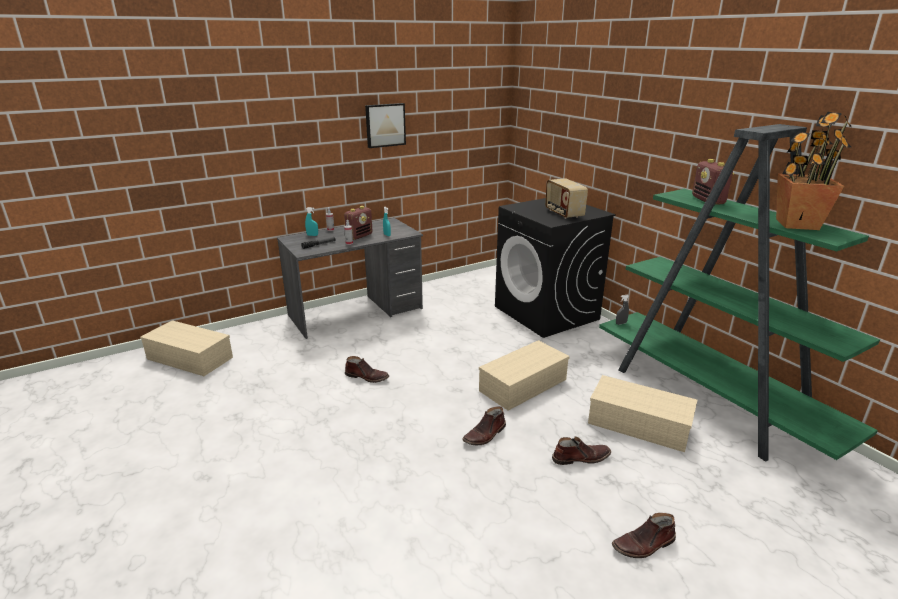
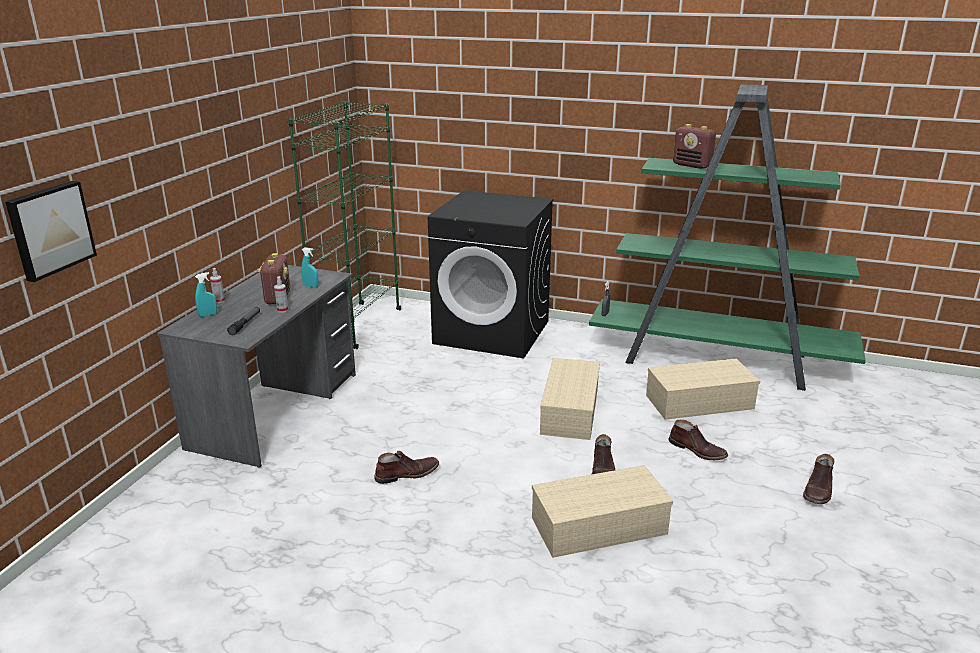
camera: 40 degrees left, 0 degrees up
beige storage box [140,320,233,376] -> beige storage box moved to [532,465,673,558]
picture [365,103,406,148] -> picture moved to [5,181,97,282]
radio [545,178,588,219] -> none
brown boot [552,436,611,465] -> brown boot turned 90 degrees clockwise [668,420,728,461]
potted plant [776,112,851,230] -> none
none -> green bookcase [288,101,401,349]

